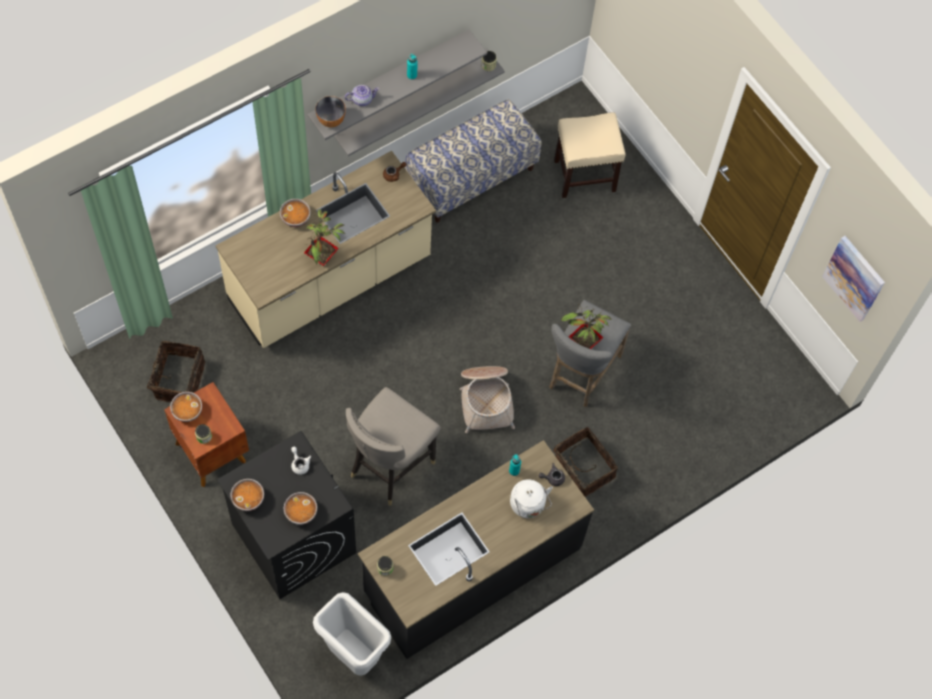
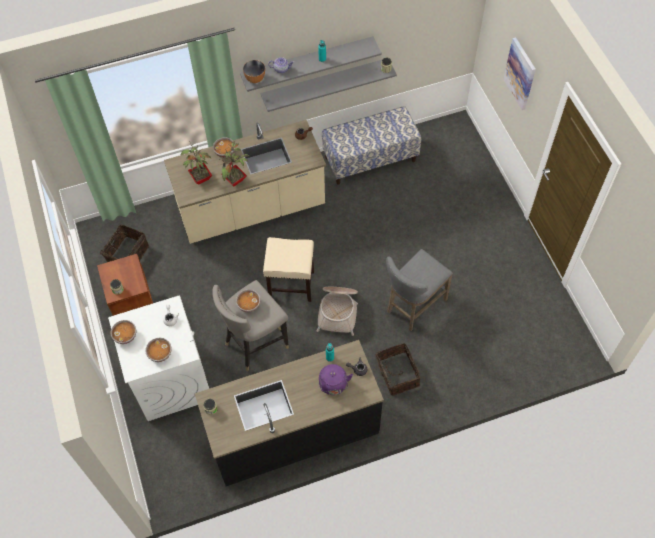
camera: 20 degrees right, 5 degrees down
bowl [170,392,202,422] -> bowl moved to [236,290,260,312]
black washing machine [217,431,356,599] -> white washing machine [108,295,209,421]
white trash can [313,592,391,676] -> none
white kettle [510,479,553,518] -> purple kettle [319,364,353,395]
beige stool [554,112,626,198] -> beige stool moved to [263,237,314,302]
potted plant [561,303,612,349] -> potted plant moved to [181,141,212,184]
picture [822,236,885,322] -> picture moved to [503,37,536,110]

